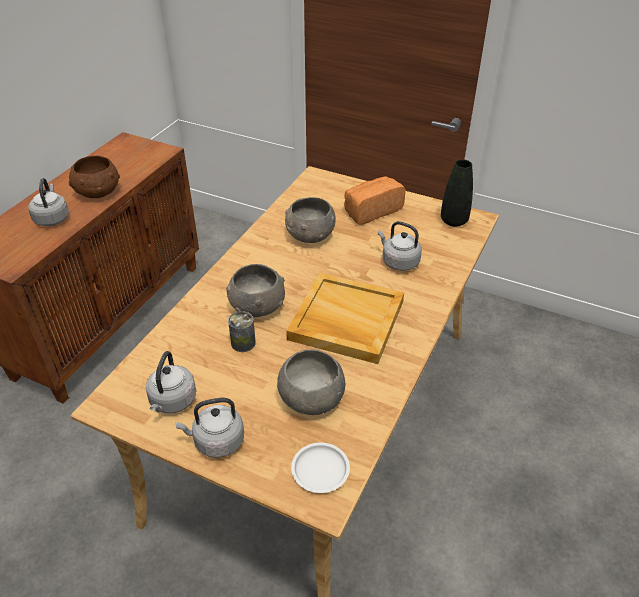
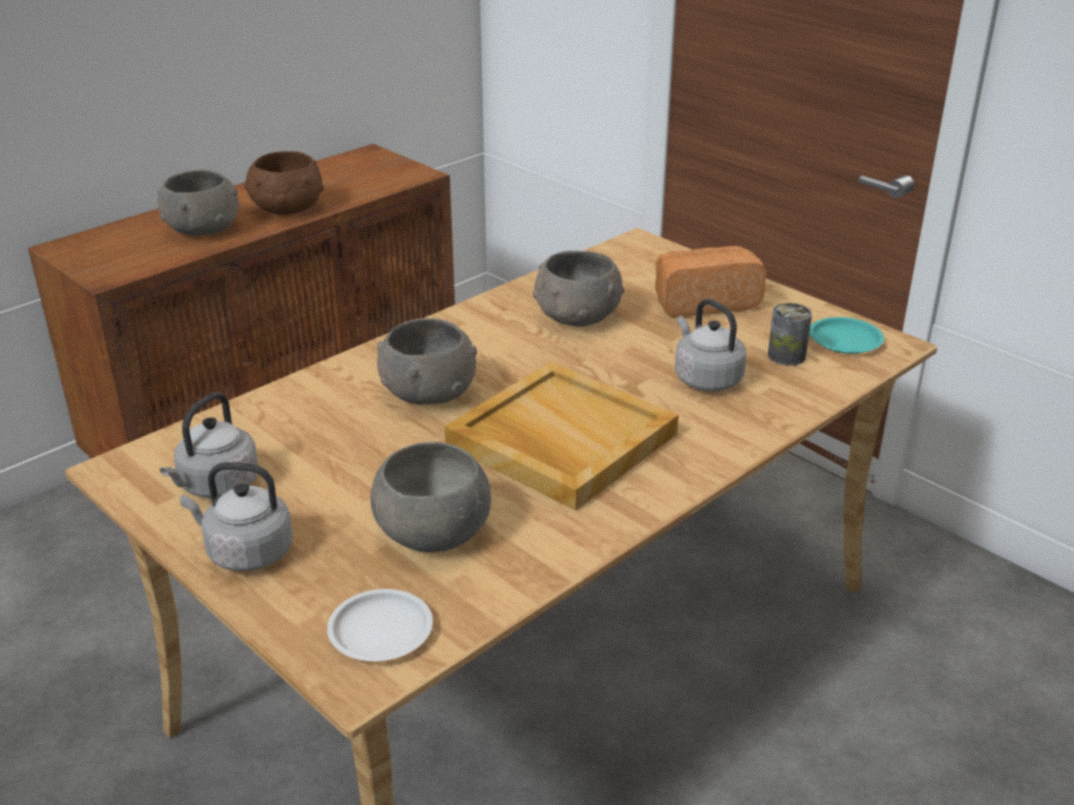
camera: 20 degrees right, 10 degrees down
grey kettle [28,178,69,226] -> grey bowl [157,170,238,236]
can [228,311,256,352] -> can moved to [768,303,812,366]
black vase [441,159,473,227] -> turquoise plate [809,317,884,354]

